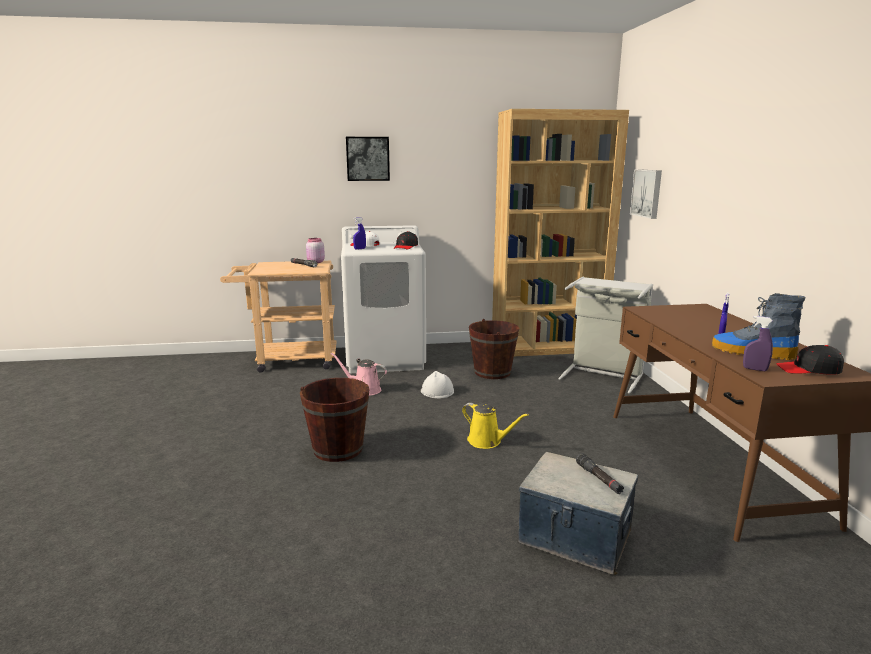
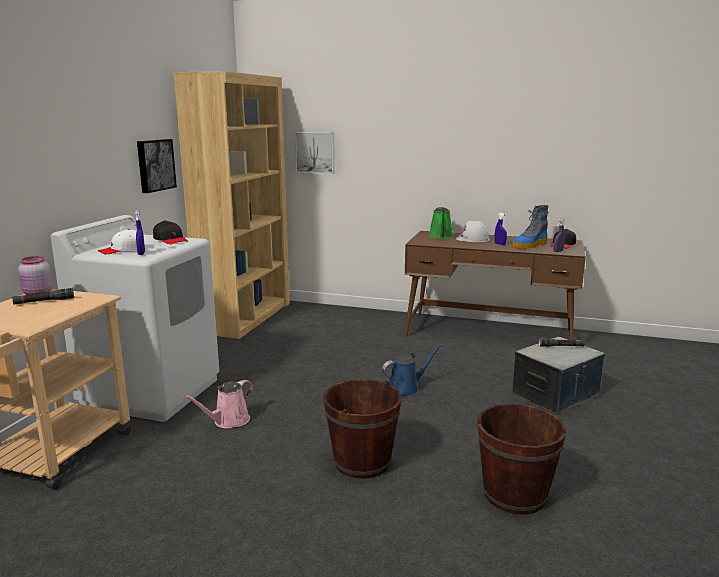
camera: 65 degrees left, 0 degrees up
picture [346,137,390,181] -> picture moved to [137,139,177,193]
white hard hat [421,371,454,399] -> white hard hat moved to [456,221,490,242]
yellow watering can [462,403,529,449] -> blue watering can [382,344,442,396]
brown bucket [469,319,519,379] -> brown bucket moved to [477,404,566,515]
grey laundry basket [559,276,653,394] -> none
none -> green watering can [429,207,454,239]

